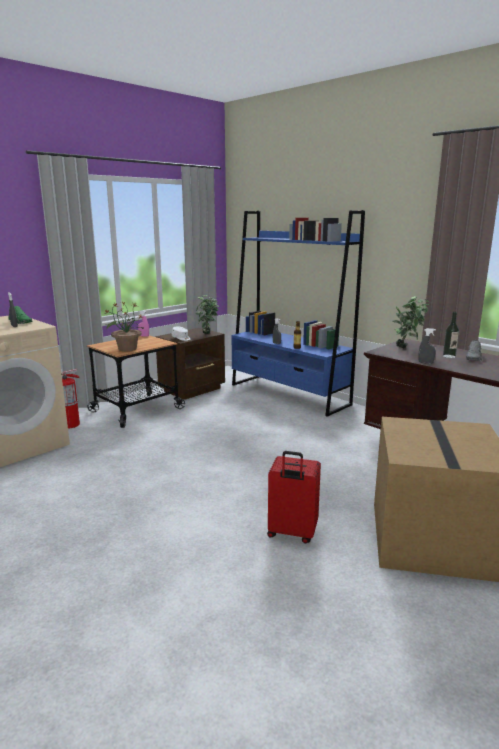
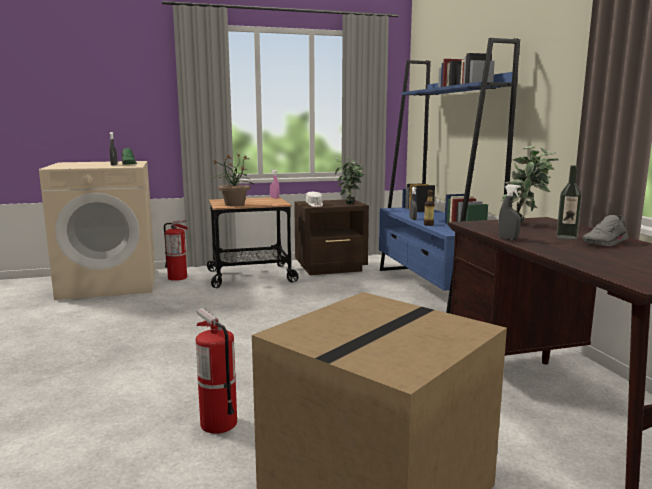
camera: 30 degrees right, 5 degrees down
red suitcase [267,451,321,544] -> fire extinguisher [196,308,237,434]

